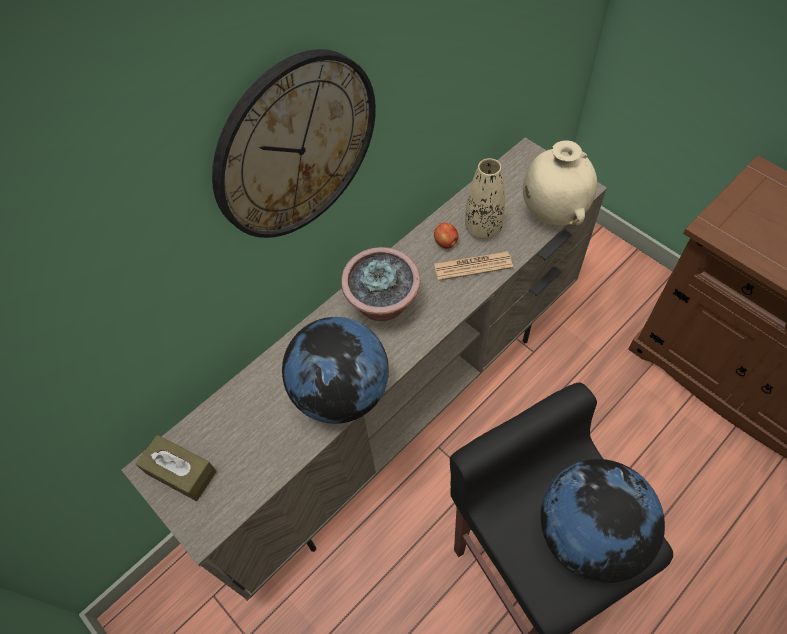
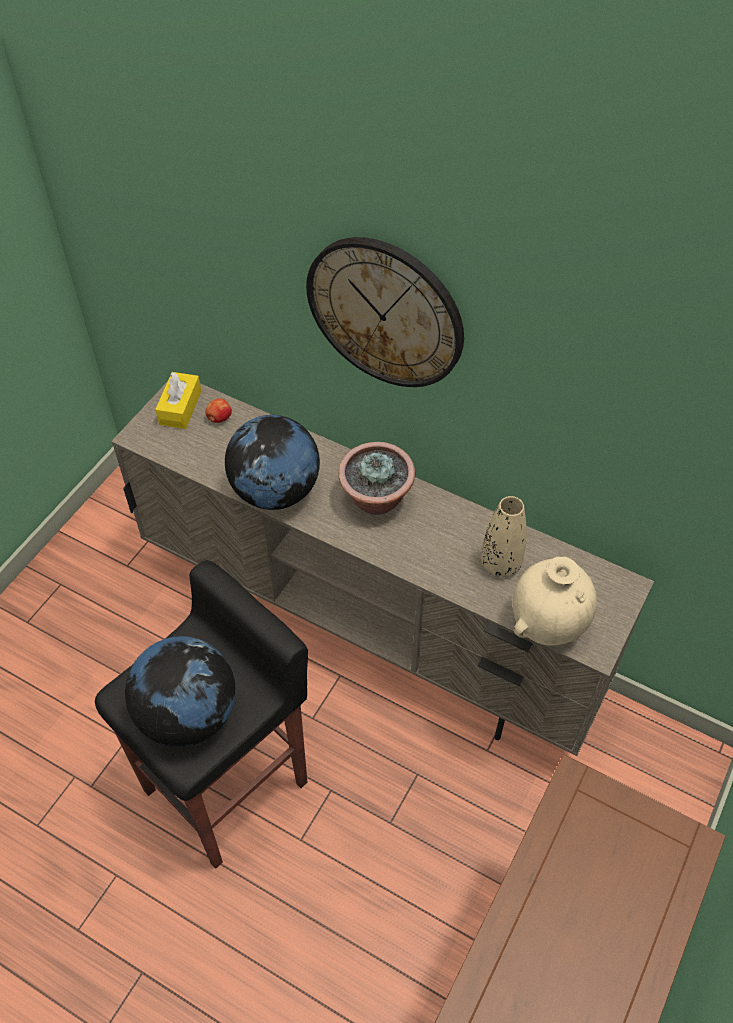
camera: 70 degrees right, 5 degrees down
brown tissue box [136,435,217,501] -> yellow tissue box [155,372,201,429]
apple [434,223,458,249] -> apple moved to [205,398,232,423]
newspaper [434,251,513,281] -> none

